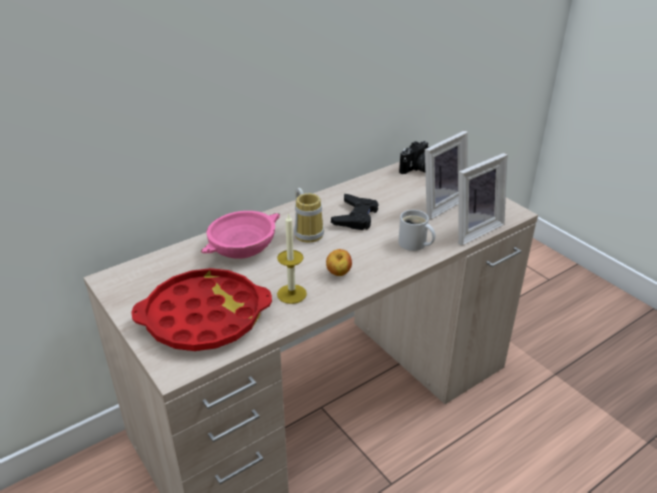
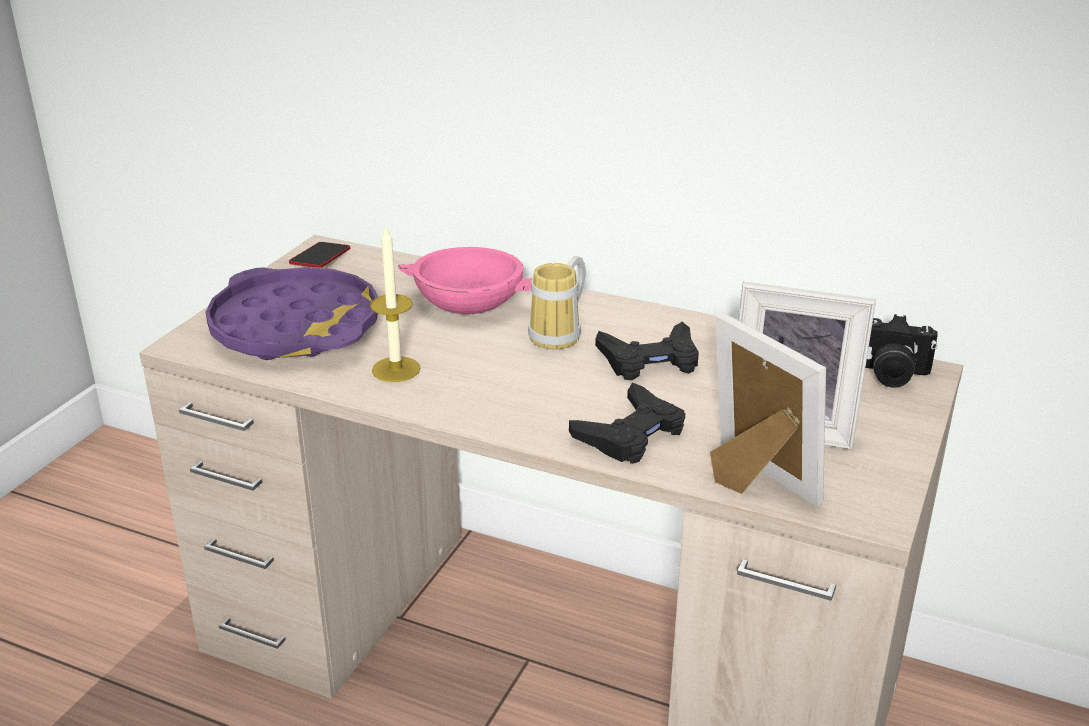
camera: 60 degrees right, 5 degrees down
red tray [131,268,272,351] -> purple tray [205,267,378,360]
apple [326,249,352,276] -> none
white mug [398,210,436,251] -> black game controller [569,382,685,464]
picture frame [458,153,507,245] -> picture frame turned 150 degrees counterclockwise [710,313,826,507]
none -> phone [289,242,350,268]

